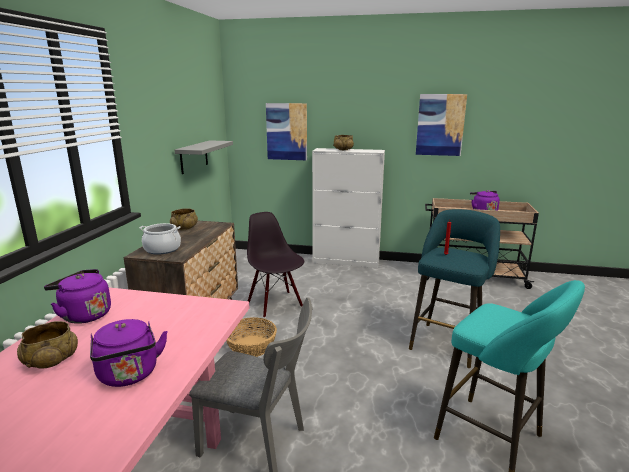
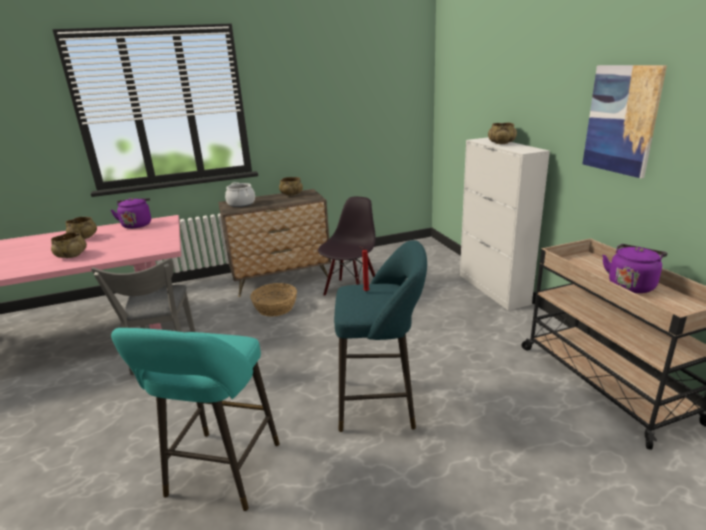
camera: 60 degrees right, 5 degrees up
purple kettle [90,319,168,387] -> beige bowl [51,232,87,258]
grey shelf [175,140,233,174] -> none
picture [266,103,307,160] -> none

